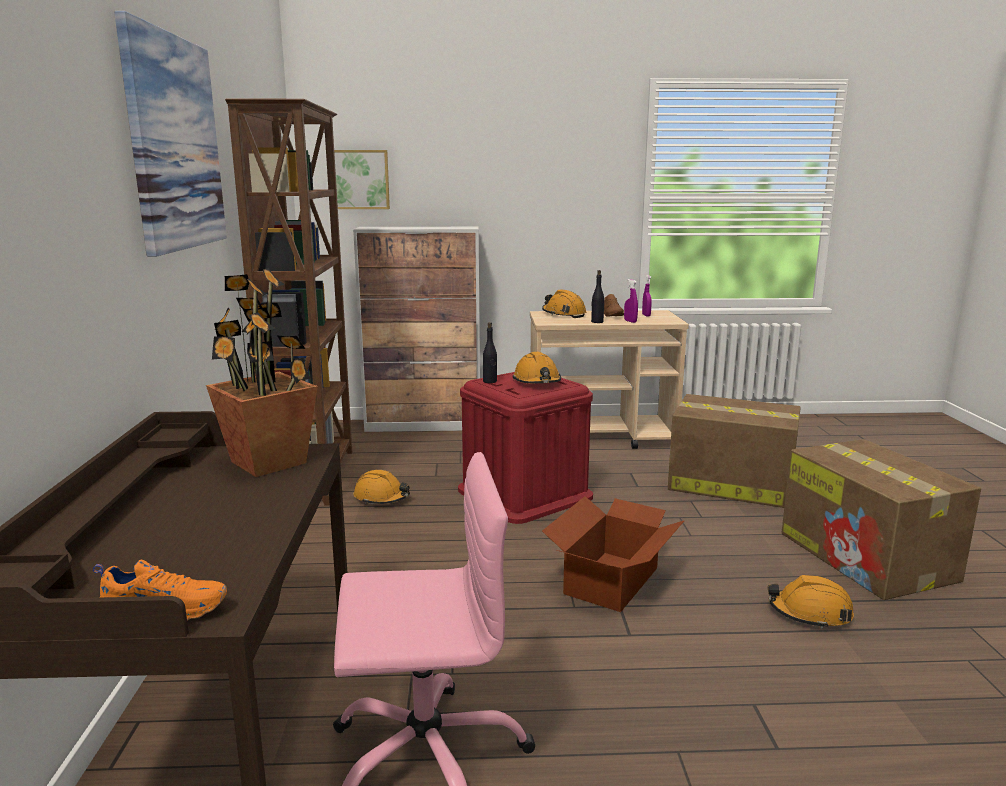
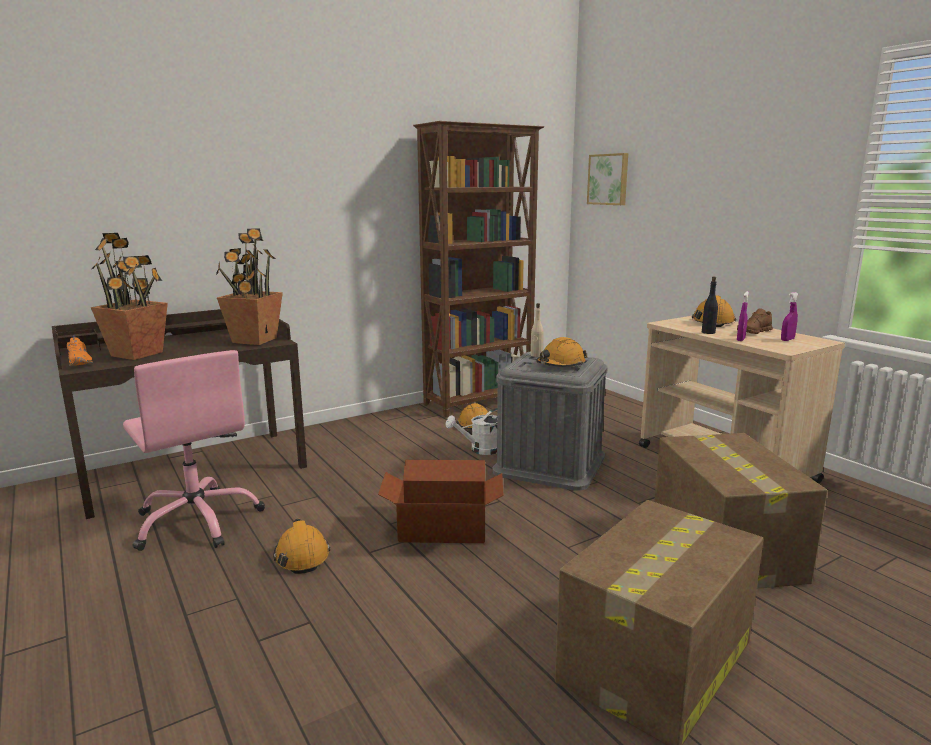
camera: 60 degrees right, 0 degrees up
picture [114,11,227,257] -> none
cabinet [353,227,480,432] -> none
red storage box [458,372,593,524] -> grey storage box [492,352,608,491]
black bottle [483,322,497,383] -> beige bottle [531,303,544,357]
orange hard hat [768,575,854,629] -> orange hard hat moved to [273,518,330,574]
none -> potted plant [91,233,168,360]
none -> white watering can [445,408,497,455]

